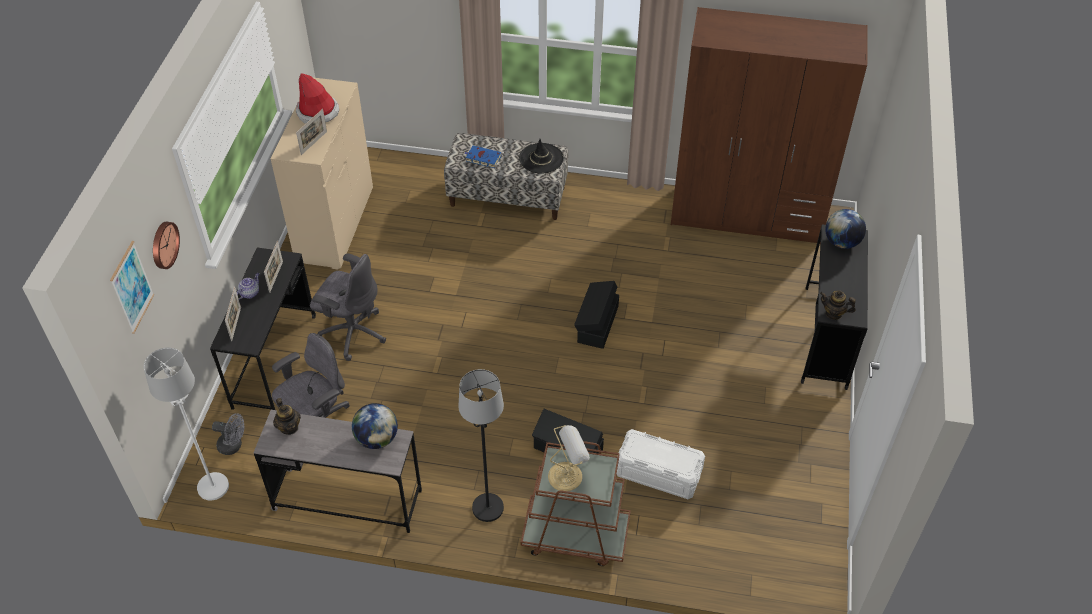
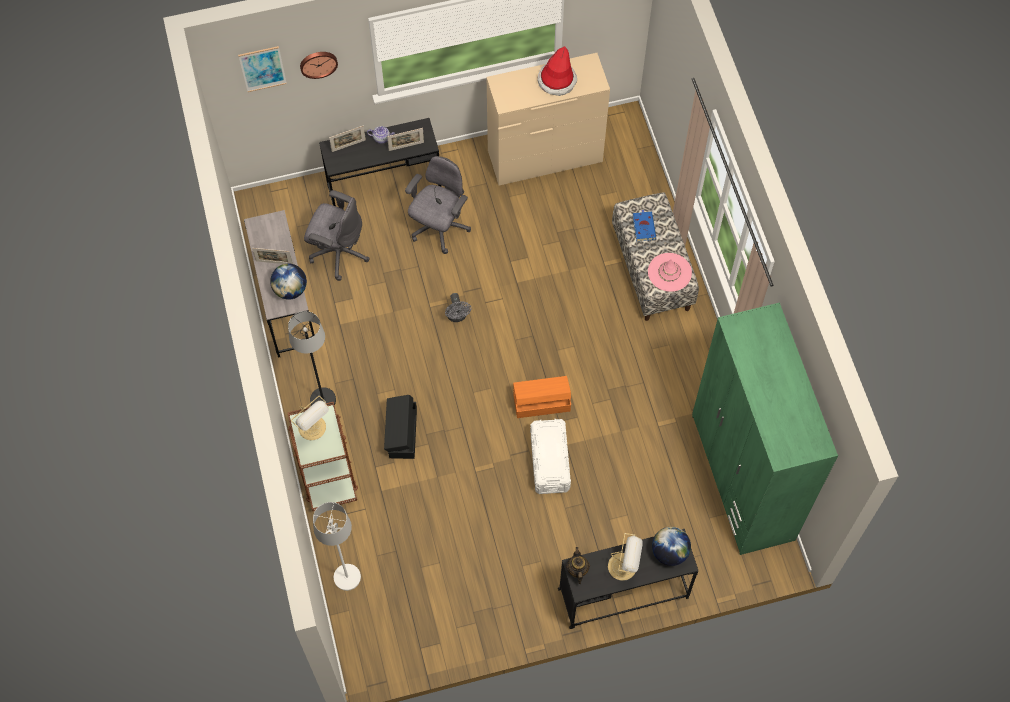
camera: 65 degrees right, 15 degrees up
white floor lamp [144,347,229,501] -> white floor lamp moved to [313,502,361,591]
grey fan [212,413,244,455] -> grey fan moved to [445,293,472,322]
teapot [273,398,301,435] -> none
picture frame [296,109,327,155] -> picture frame moved to [252,248,293,264]
grey office chair [310,253,386,361] -> grey office chair turned 150 degrees counterclockwise [405,156,471,254]
black hat [519,139,564,173] -> pink hat [648,253,692,292]
black storage box [574,281,619,349] -> orange storage box [513,376,571,418]
white storage box [617,429,705,499] -> white storage box moved to [530,419,571,494]
brown wardrobe [671,7,868,243] -> green wardrobe [692,303,838,555]
none -> table lamp [608,533,643,581]

